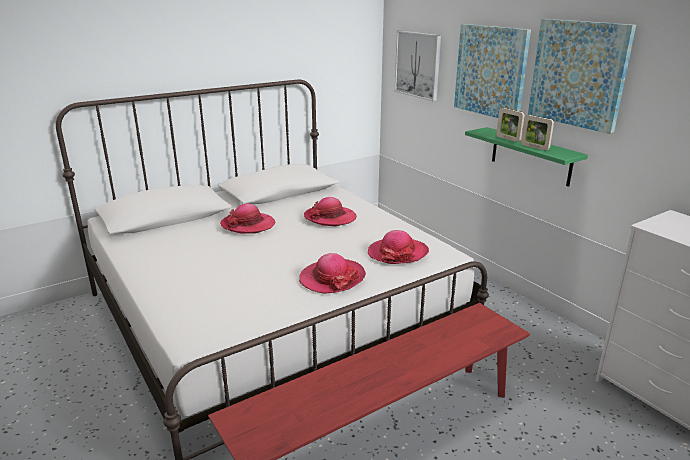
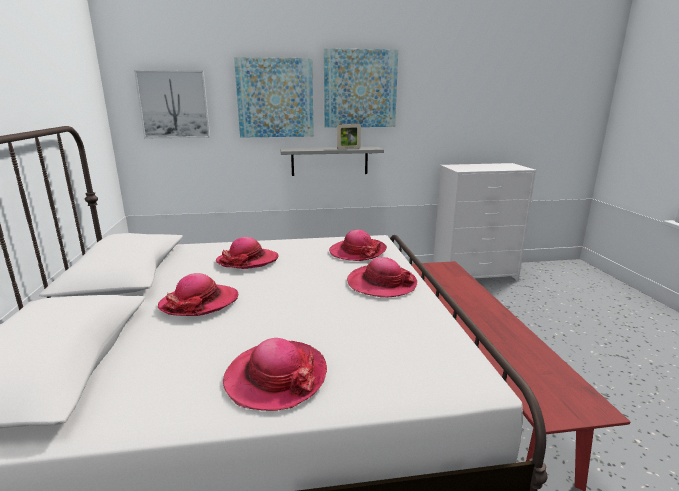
camera: 65 degrees left, 5 degrees down
green shelf [465,127,588,187] -> grey shelf [280,146,384,176]
picture frame [496,108,525,142] -> none
none -> hat [223,338,327,411]

